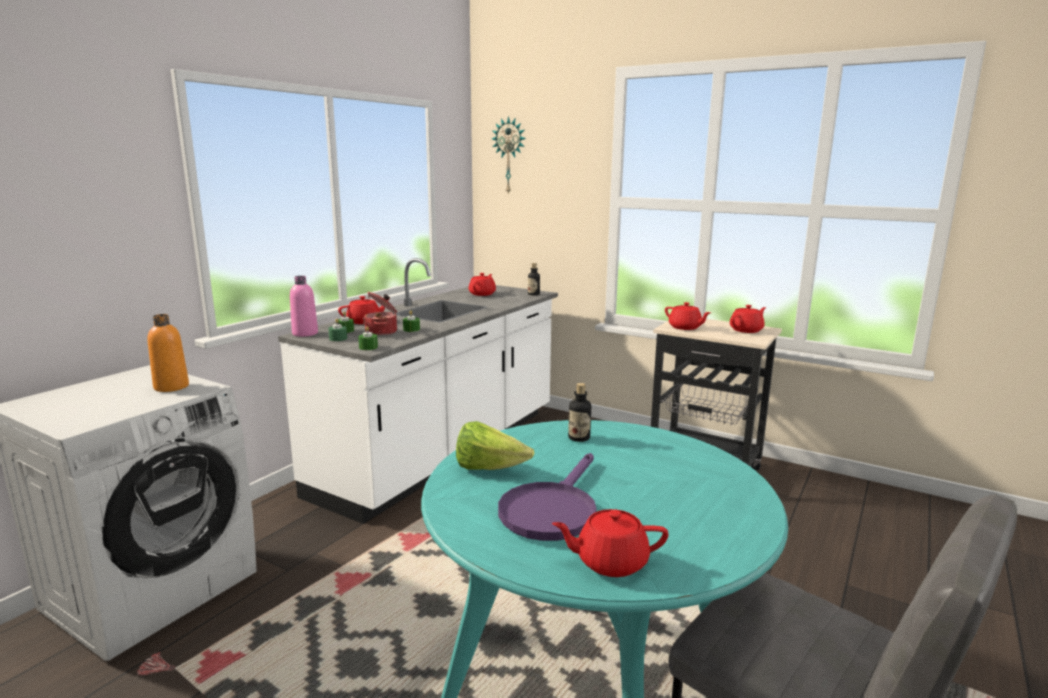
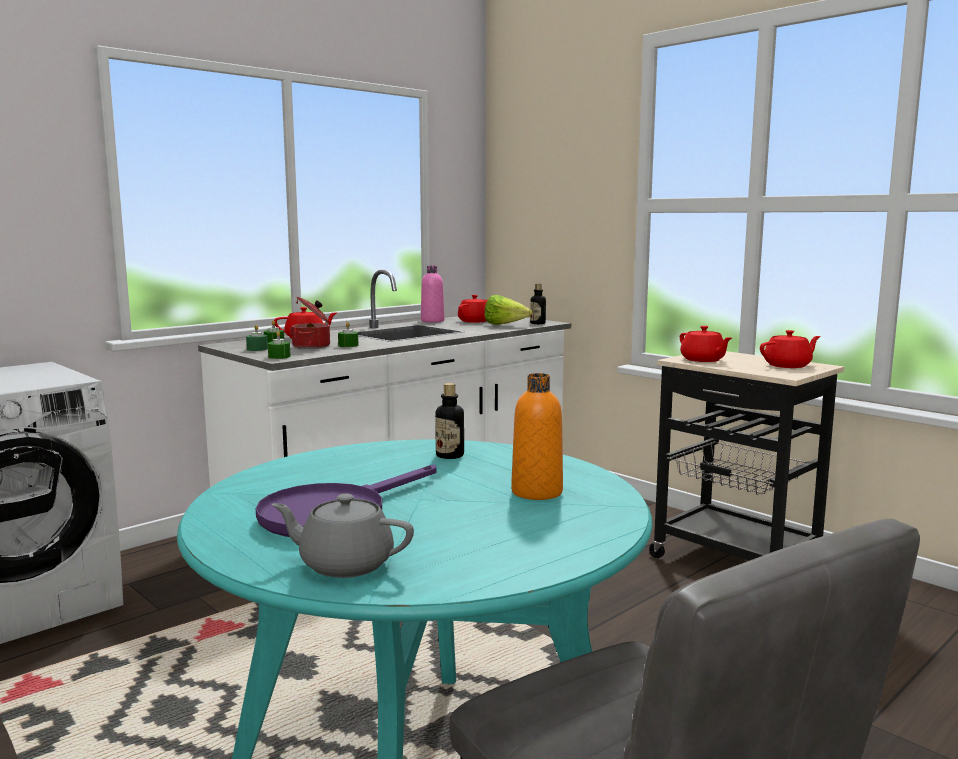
camera: 15 degrees right, 5 degrees down
orange bottle [147,314,189,392] -> orange bottle moved to [511,373,563,500]
pink bottle [290,276,318,337] -> pink bottle moved to [421,266,445,323]
lettuce [456,421,534,470] -> lettuce moved to [484,295,532,325]
wall clock [492,116,526,195] -> none
red teapot [552,509,669,577] -> grey teapot [272,494,414,578]

